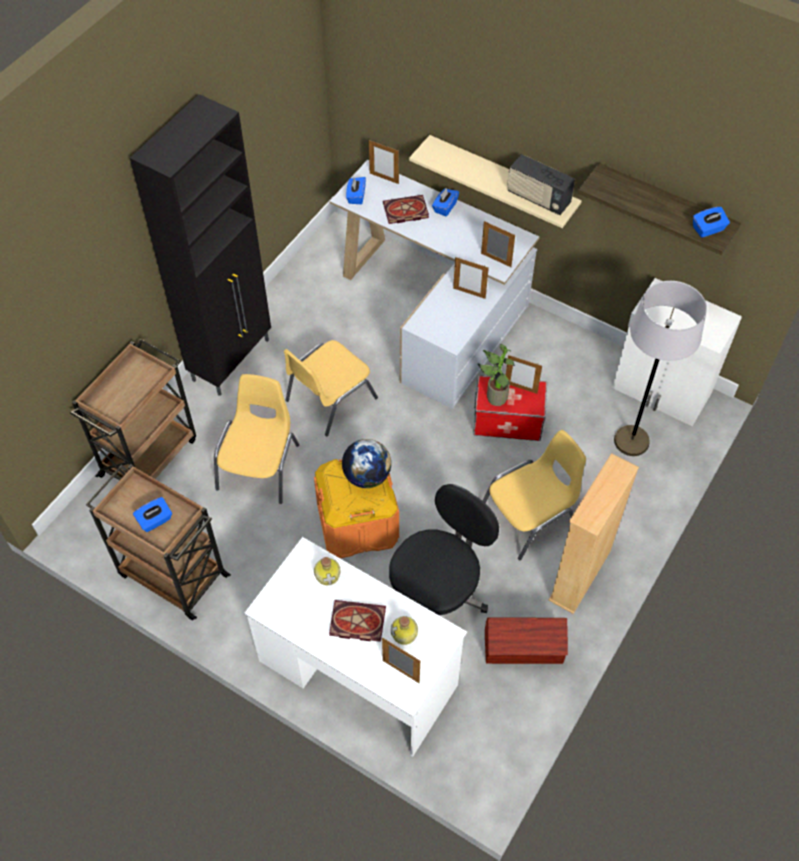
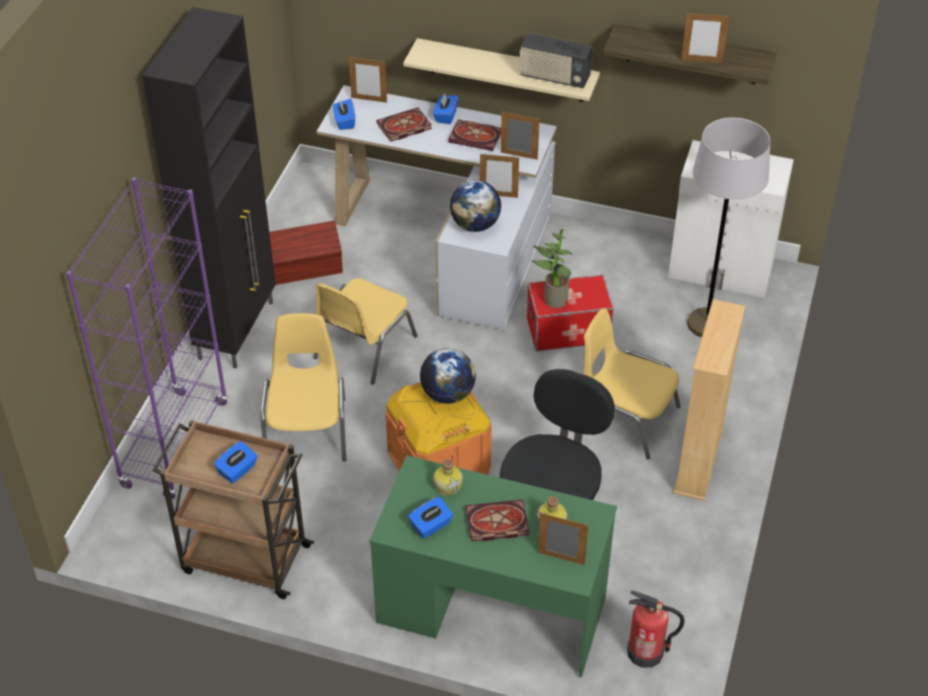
camera: 15 degrees left, 10 degrees down
brown cart [70,339,196,480] -> purple bookcase [66,178,228,499]
white desk [244,537,467,757] -> green desk [369,455,617,677]
yellow chair [483,430,586,560] -> yellow chair turned 105 degrees counterclockwise [583,308,681,460]
brown storage box [485,618,568,664] -> brown storage box moved to [269,221,343,285]
picture frame [506,355,542,394] -> picture frame moved to [681,13,729,63]
blue tissue box [693,207,730,238] -> blue tissue box moved to [408,497,453,538]
none -> book [448,119,501,151]
none -> globe [450,180,501,232]
none -> fire extinguisher [627,590,684,668]

